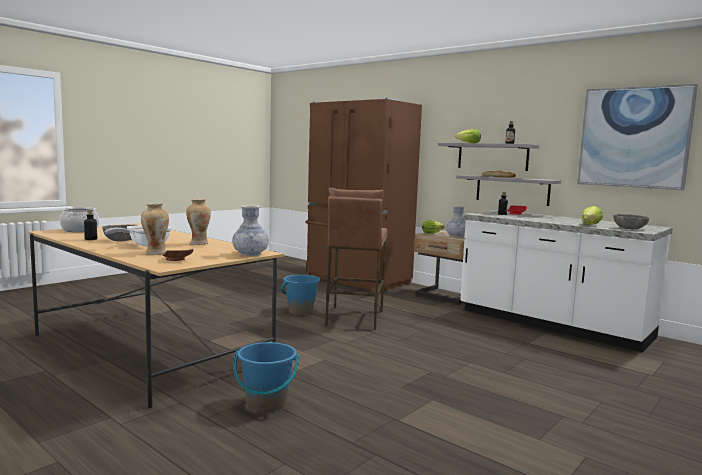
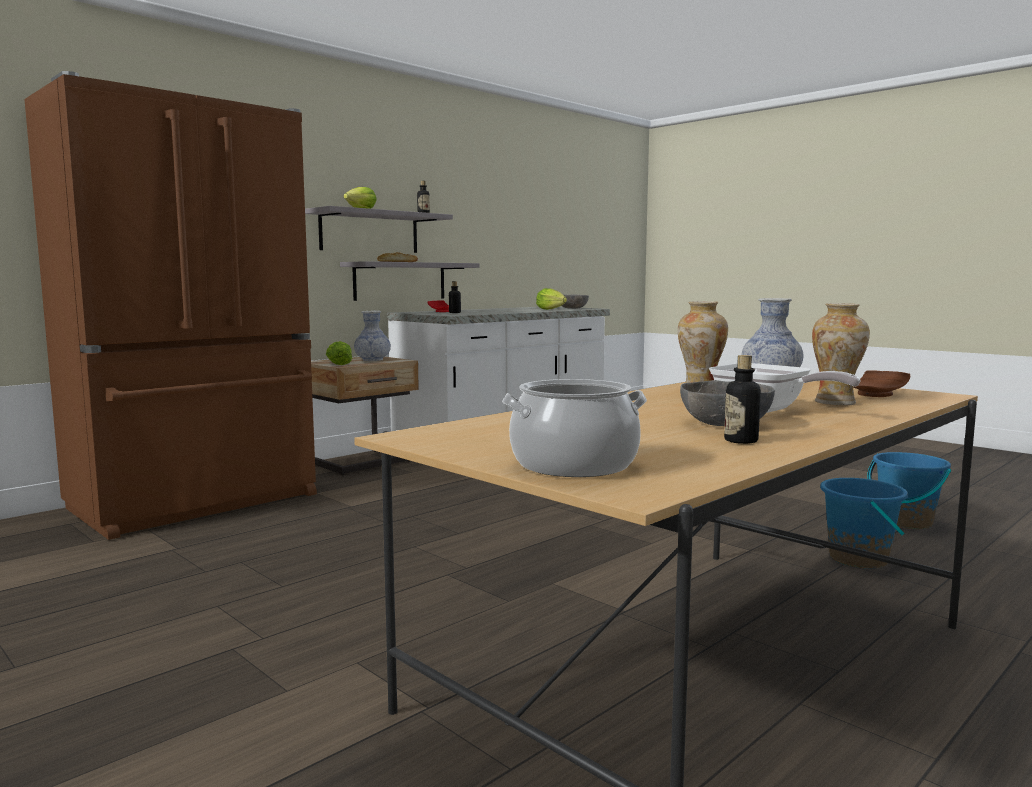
camera: 85 degrees left, 0 degrees up
blue bucket [281,275,320,315] -> blue bucket moved to [867,452,951,529]
brown stool [325,188,387,330] -> none
picture [577,84,698,190] -> none

